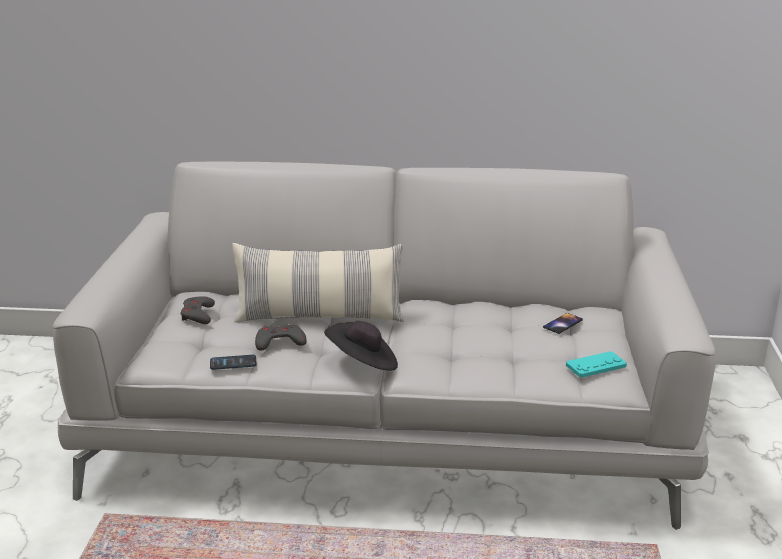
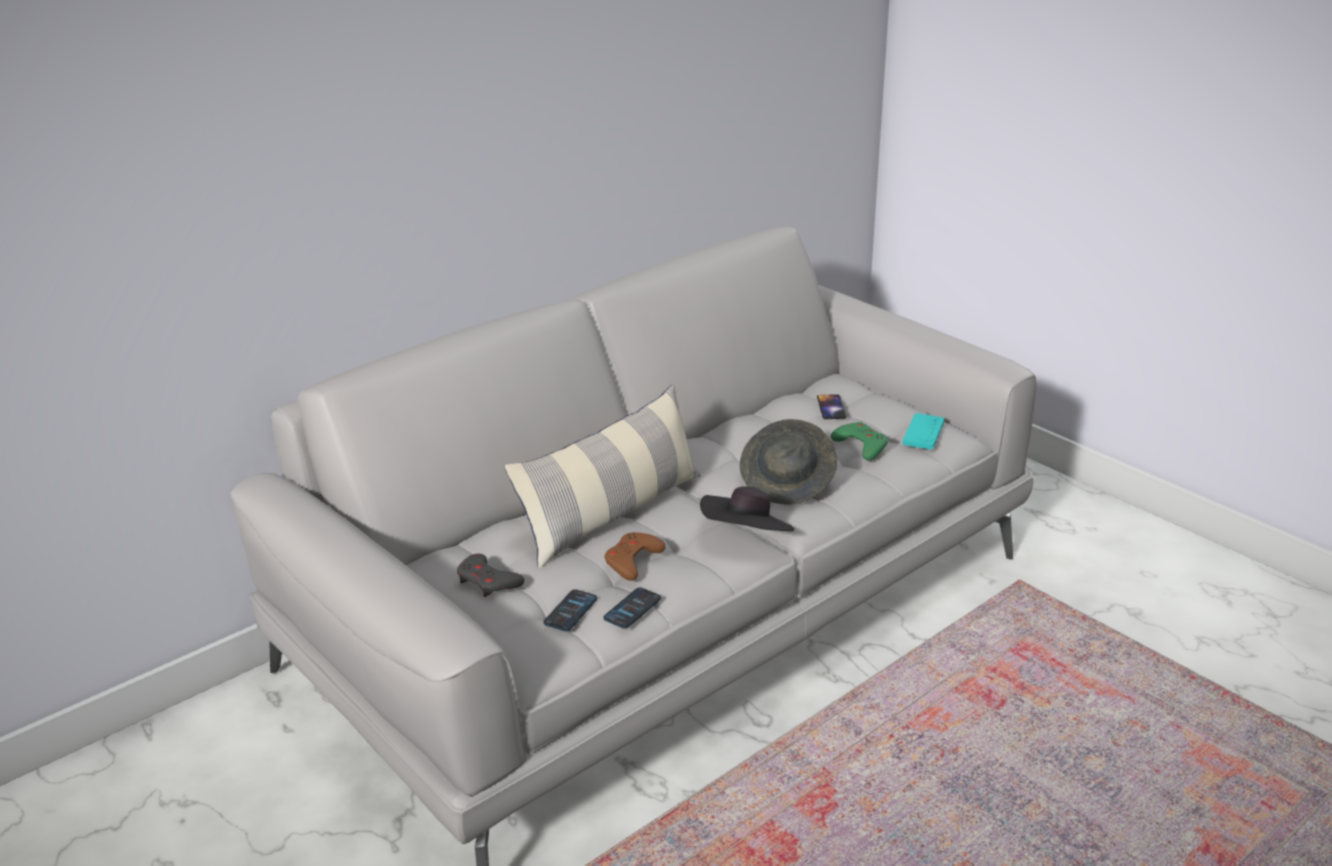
camera: 45 degrees left, 5 degrees up
grey game controller [255,324,307,350] -> brown game controller [605,532,666,581]
none -> phone [544,589,597,632]
none -> grey hat [740,419,837,505]
none -> green game controller [831,422,888,461]

